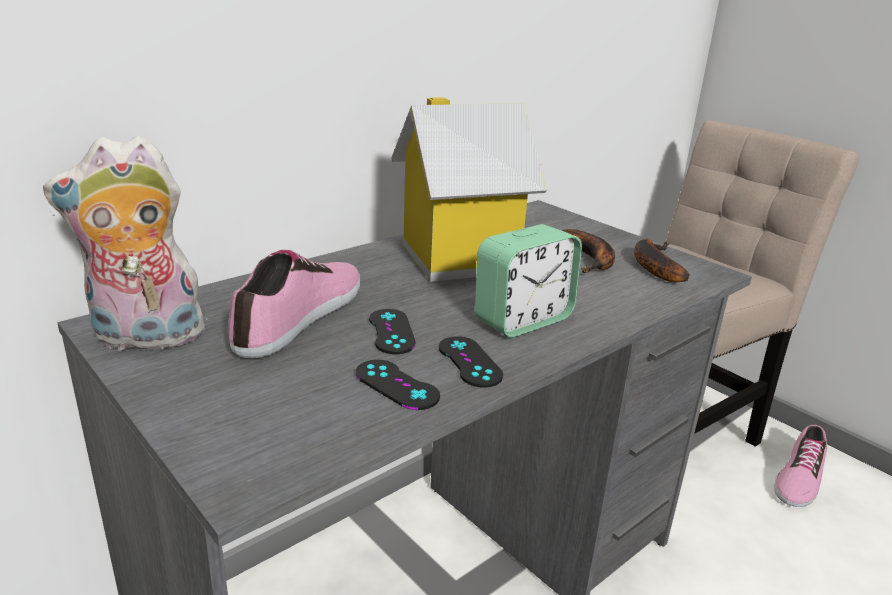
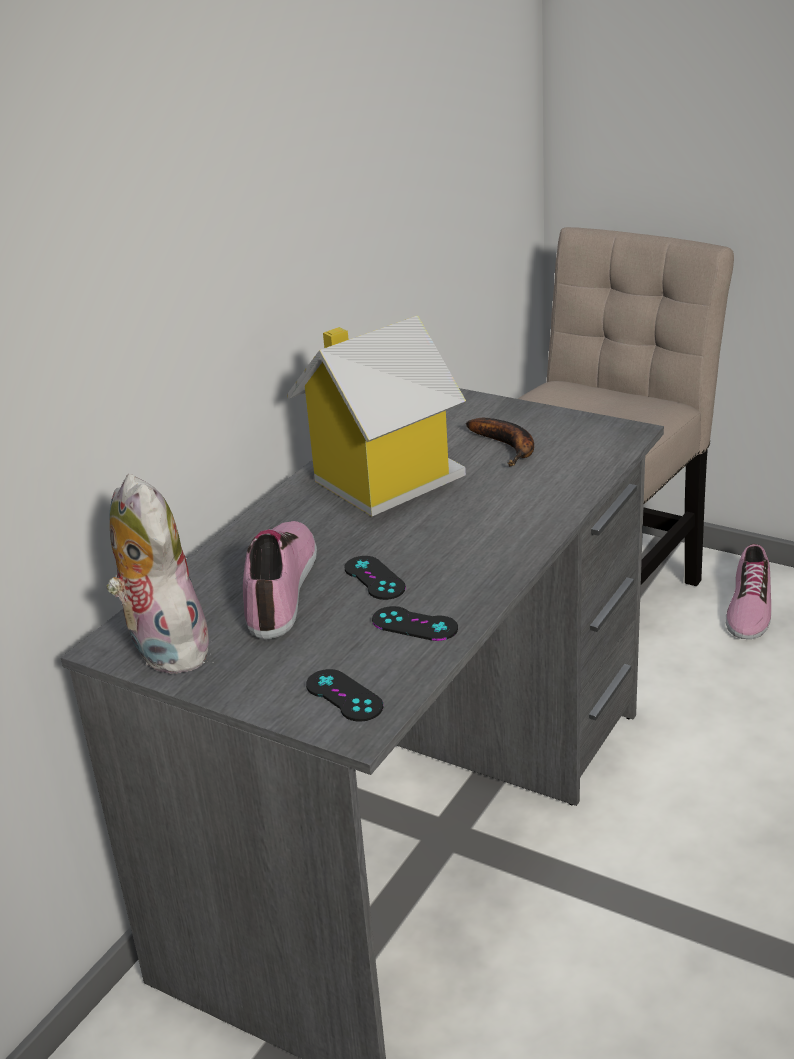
camera: 15 degrees left, 5 degrees up
plush toy [43,135,212,351] -> plush toy turned 90 degrees clockwise [106,474,211,674]
black game controller [439,336,503,388] -> black game controller moved to [306,669,383,722]
alarm clock [475,224,582,337] -> none
banana [634,239,690,282] -> none

